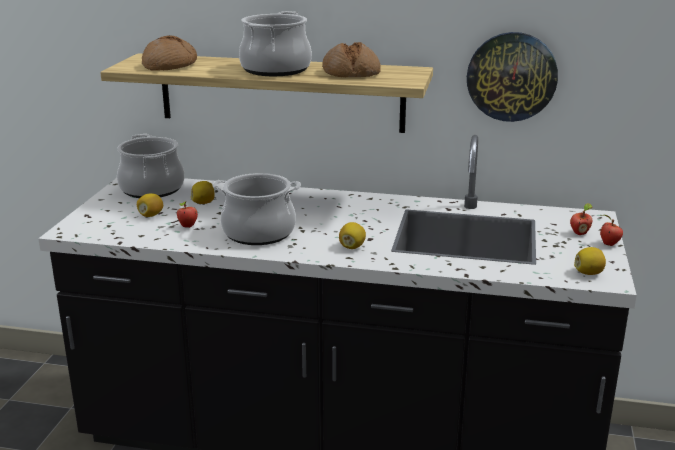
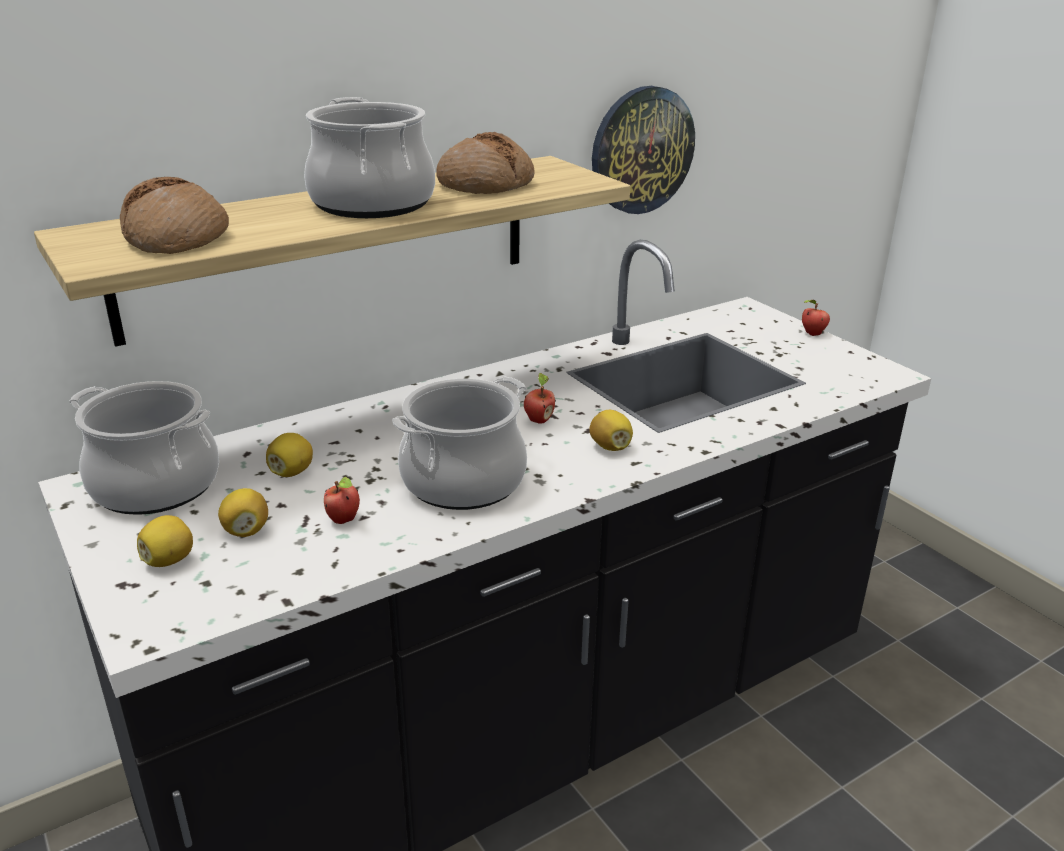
camera: 45 degrees left, 5 degrees up
apple [570,203,592,235] -> apple moved to [524,373,556,424]
lemon [574,247,606,275] -> lemon moved to [137,515,193,567]

